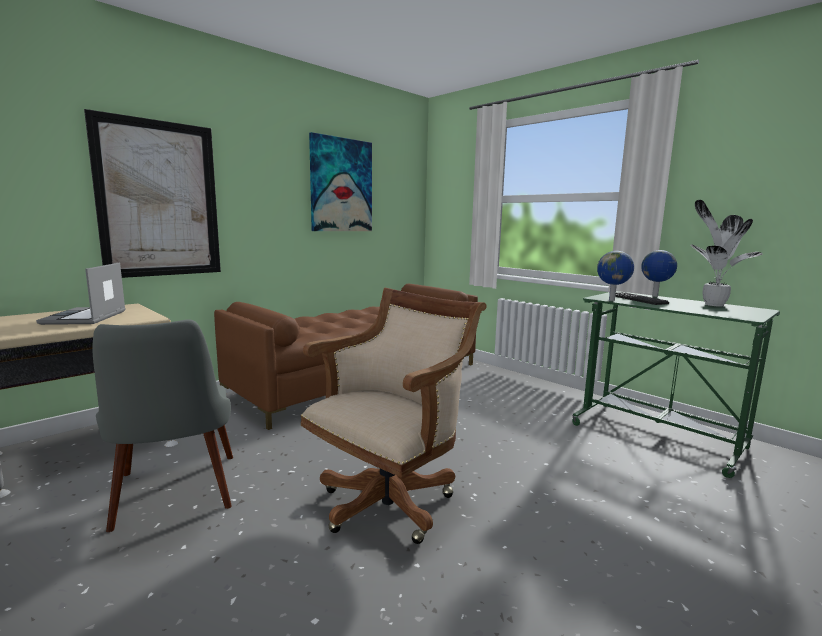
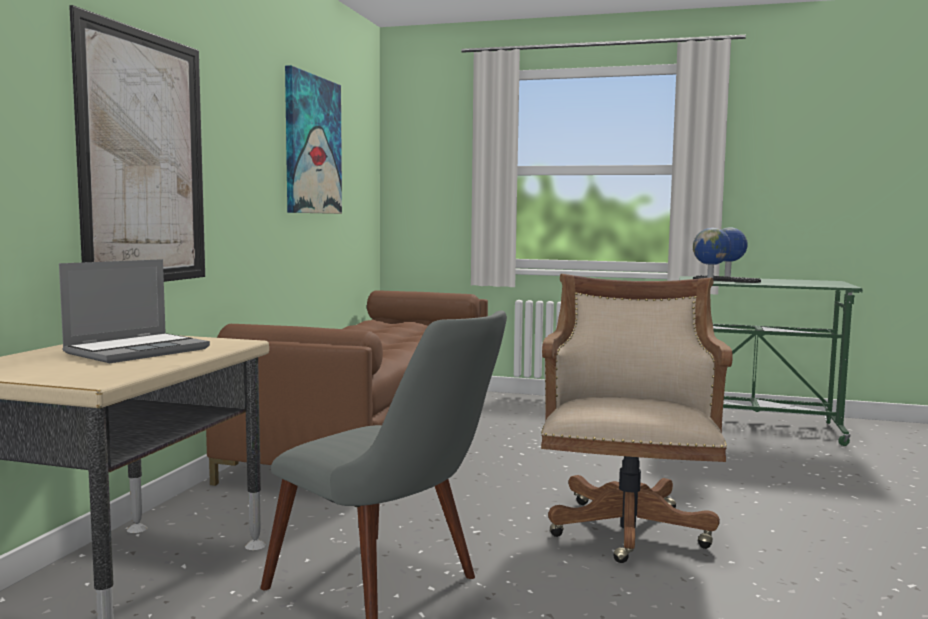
camera: 30 degrees left, 5 degrees down
laptop [36,263,126,325] -> laptop turned 105 degrees counterclockwise [59,259,210,363]
potted plant [691,200,762,306] -> none

